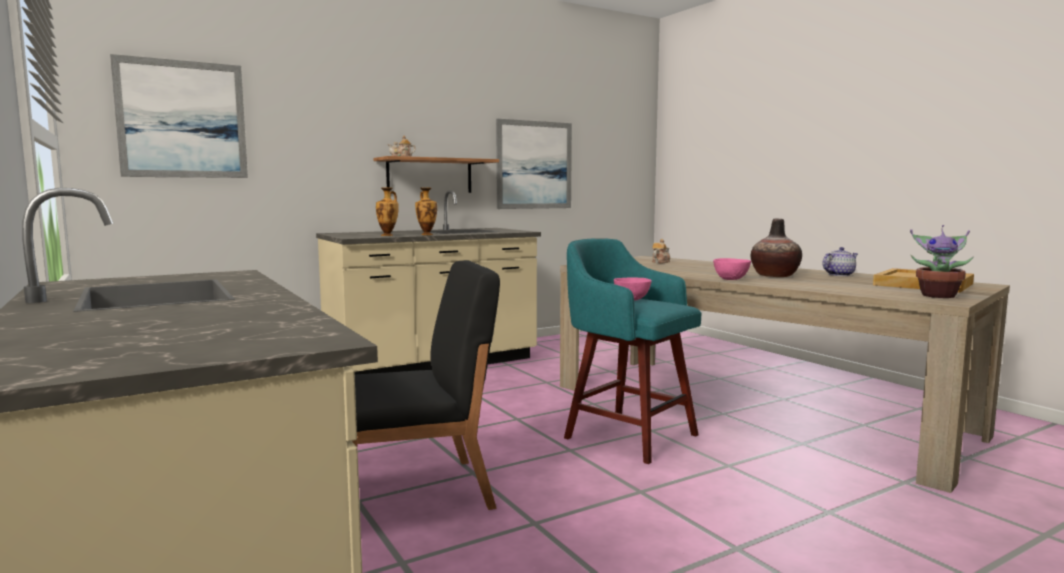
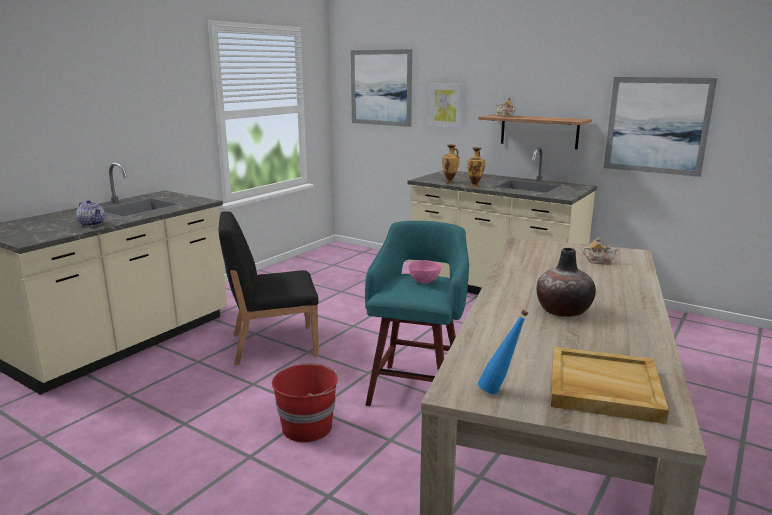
camera: 65 degrees right, 10 degrees up
black chair [352,260,500,510] -> black chair turned 120 degrees clockwise [219,211,319,365]
pink bowl [713,258,751,280] -> none
teapot [822,247,858,276] -> teapot moved to [76,200,105,226]
potted plant [910,225,974,298] -> blue bottle [478,310,528,394]
none -> red bucket [272,362,341,442]
none -> picture [429,83,464,129]

